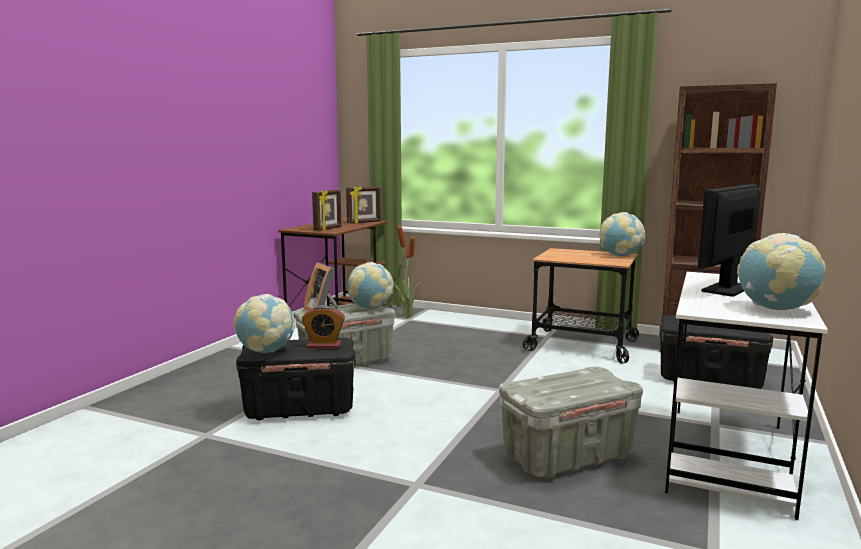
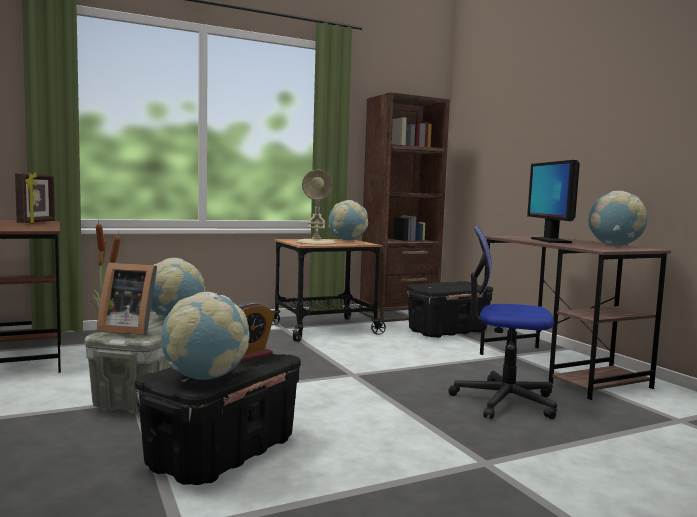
camera: 50 degrees left, 5 degrees down
picture frame [312,190,342,231] -> none
grey storage box [499,366,643,478] -> office chair [448,226,557,419]
white desk [665,272,828,520] -> brown desk [480,236,671,400]
none -> beige table lamp [296,170,337,245]

